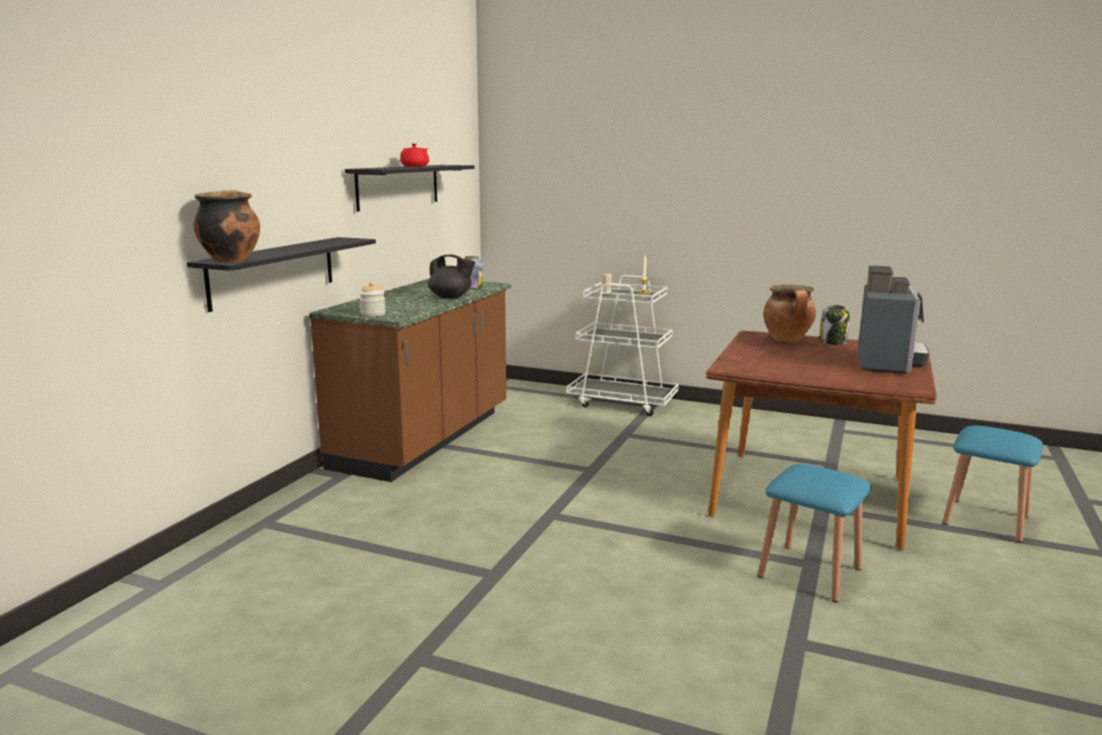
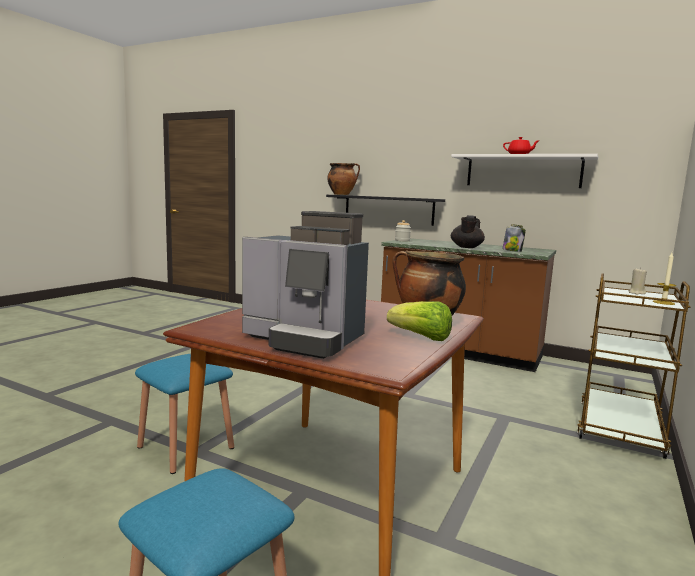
camera: 95 degrees right, 5 degrees down
black shelf [345,165,475,212] -> white shelf [451,154,598,188]
white cart [566,275,679,416] -> brown cart [577,273,691,459]
jar [819,305,850,345] -> lettuce [387,301,452,341]

